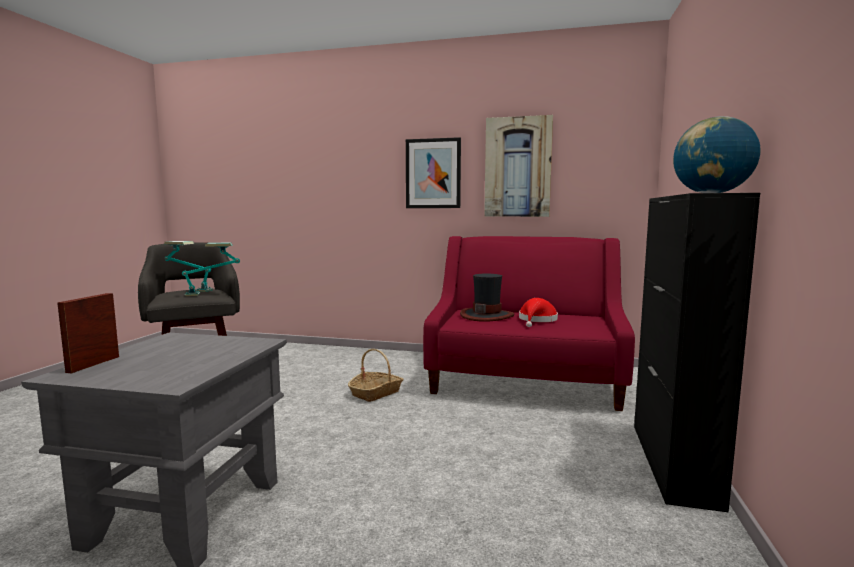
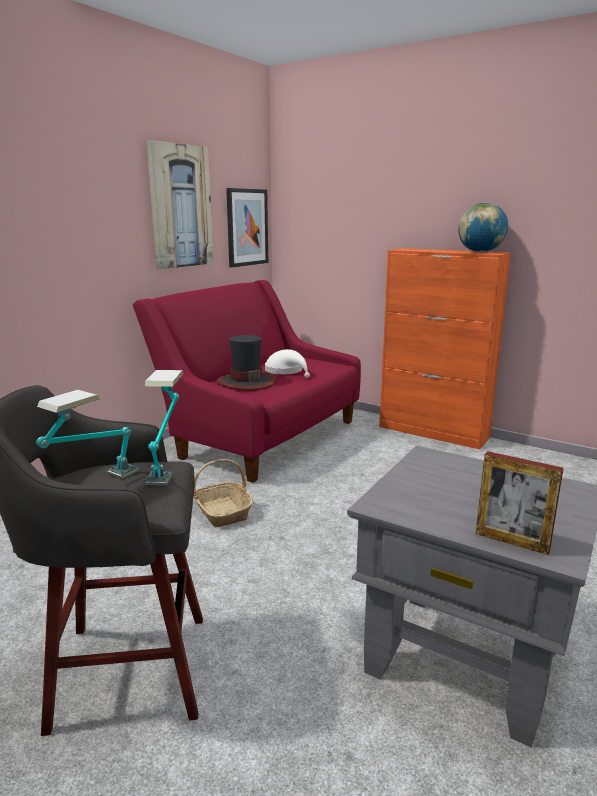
camera: 70 degrees left, 10 degrees up
picture [406,137,461,208] -> picture moved to [226,188,268,267]
red hat [519,298,558,327] -> white hat [265,349,310,378]
black cabinet [634,193,760,513] -> orange cabinet [379,248,511,450]

